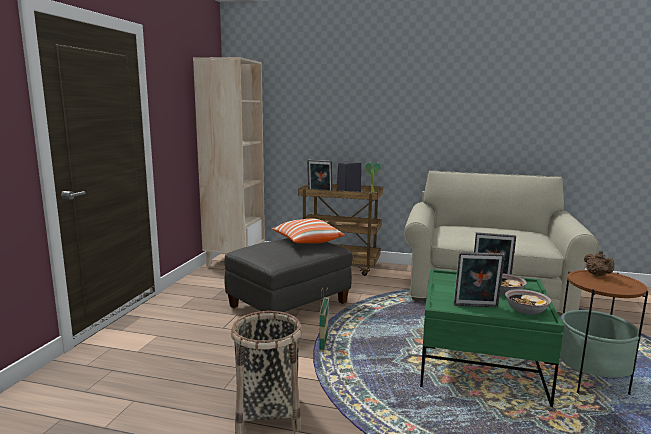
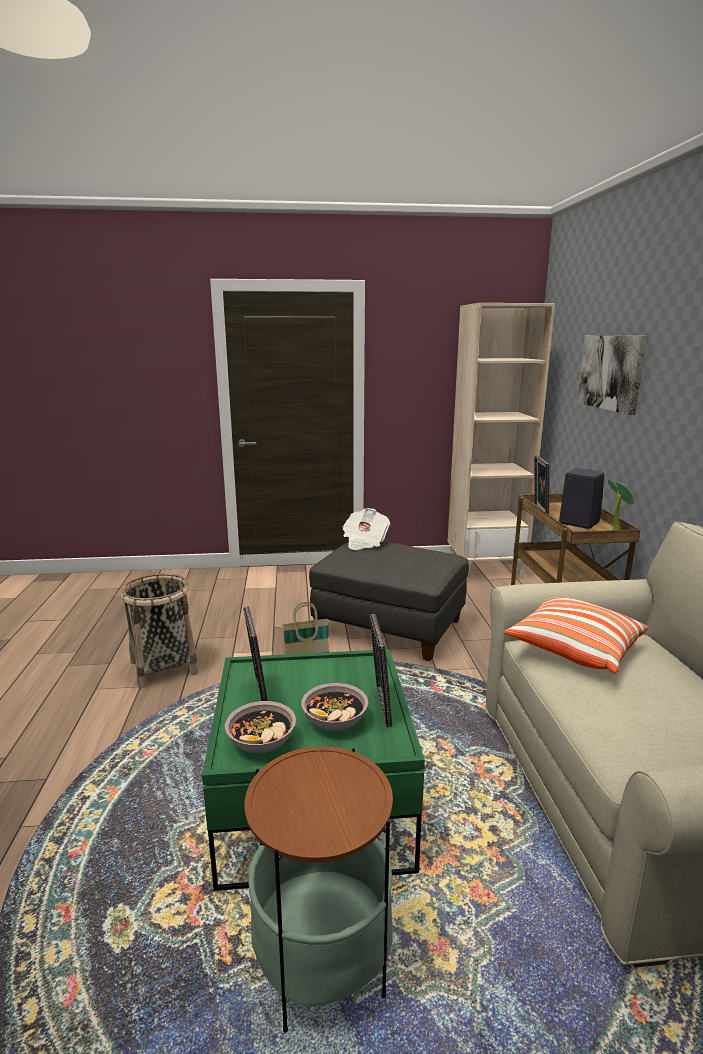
camera: 70 degrees right, 5 degrees up
pillow [272,218,345,243] -> pillow moved to [504,597,648,673]
brown teapot [584,250,615,276] -> none
none -> newspaper [342,508,390,550]
none -> picture [577,336,647,415]

